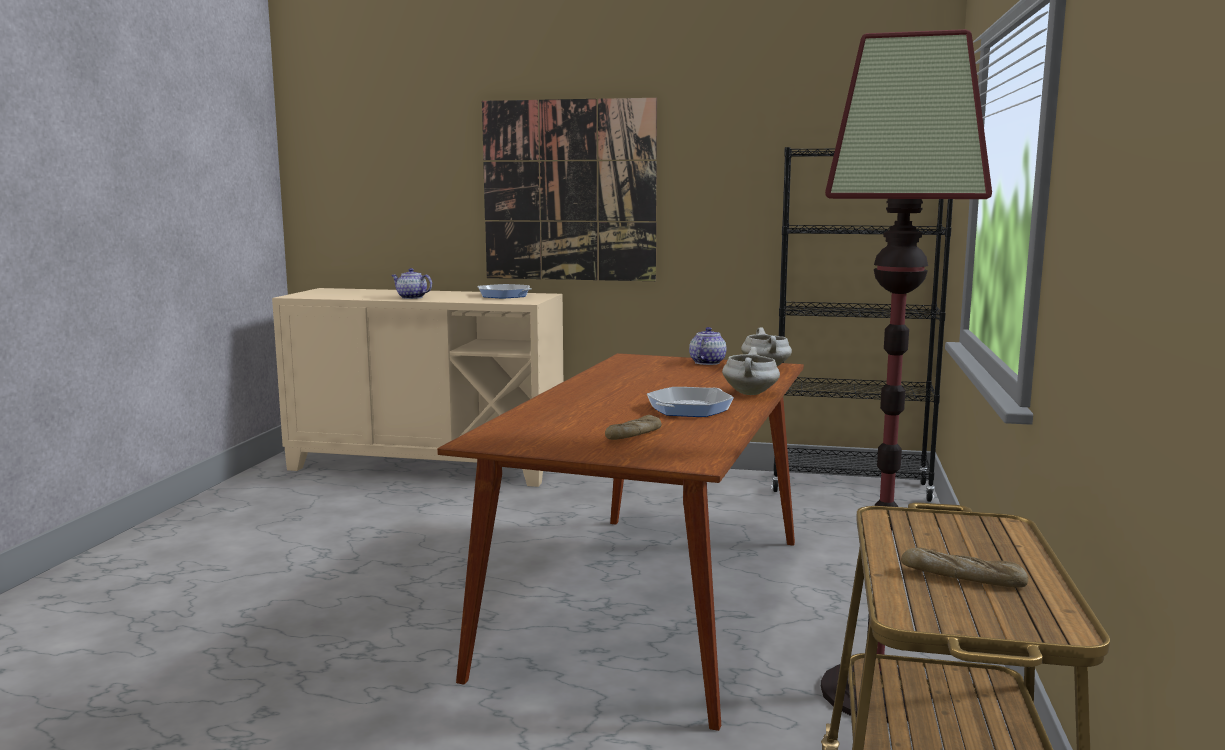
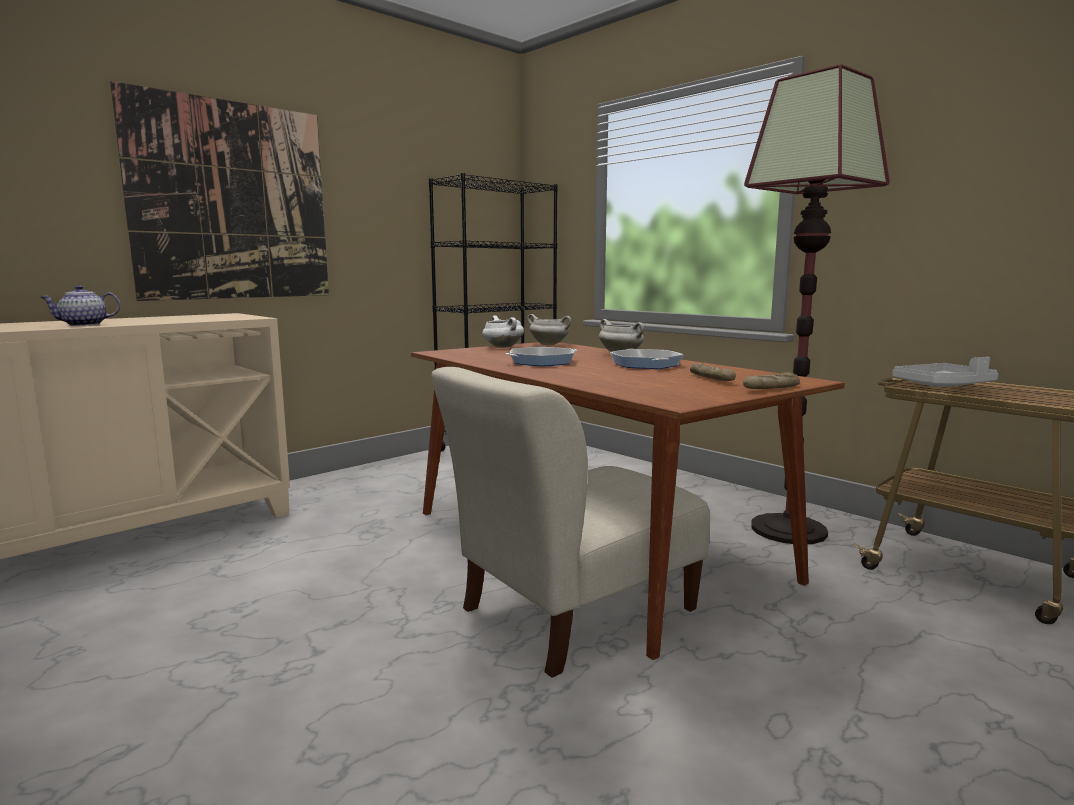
camera: 55 degrees left, 0 degrees up
frying pan [478,284,532,299] -> frying pan moved to [506,347,577,366]
teapot [689,327,726,365] -> white cooking pot [482,315,524,348]
bread [901,547,1028,588] -> bread moved to [743,372,800,389]
none -> beige chair [431,367,710,678]
none -> grey tray [892,357,999,387]

